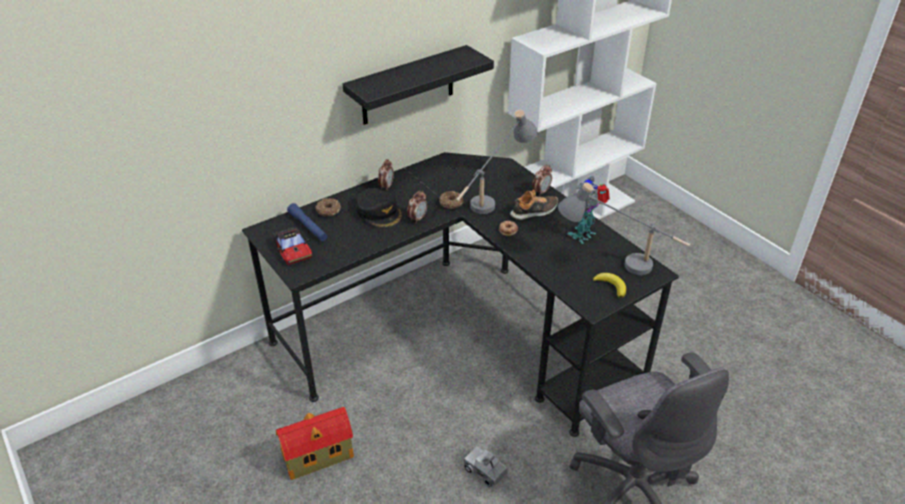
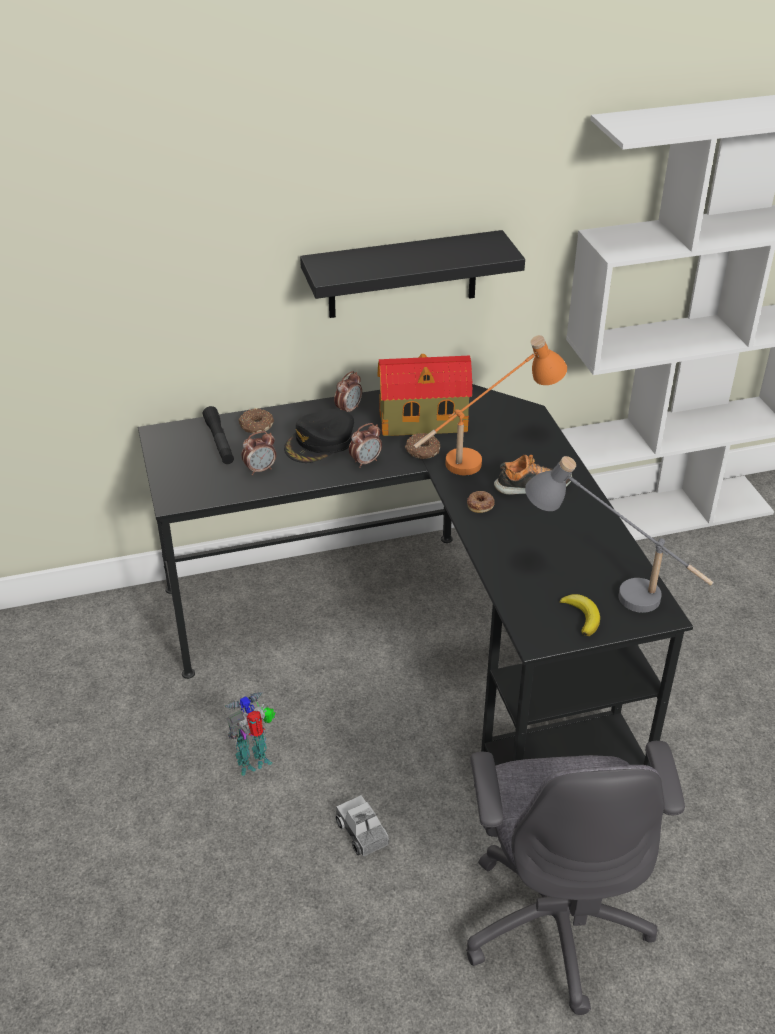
camera: 20 degrees right, 0 degrees up
toy car [273,227,312,265] -> none
toy house [276,407,354,480] -> toy house moved to [378,354,472,436]
blue flashlight [287,203,327,241] -> black flashlight [203,406,234,464]
black cap [356,188,403,229] -> black cap turned 60 degrees clockwise [284,409,354,463]
grey table lamp [456,109,537,214] -> orange table lamp [413,335,567,475]
alarm clock [532,165,552,196] -> alarm clock moved to [241,431,276,475]
toy robot [567,176,610,244] -> toy robot moved to [225,692,276,776]

